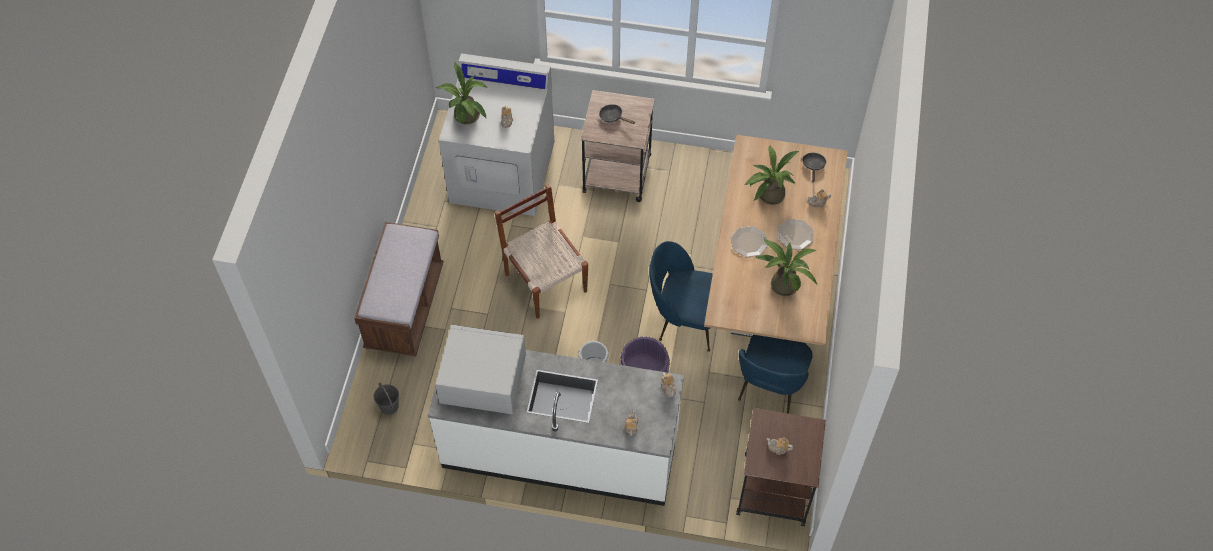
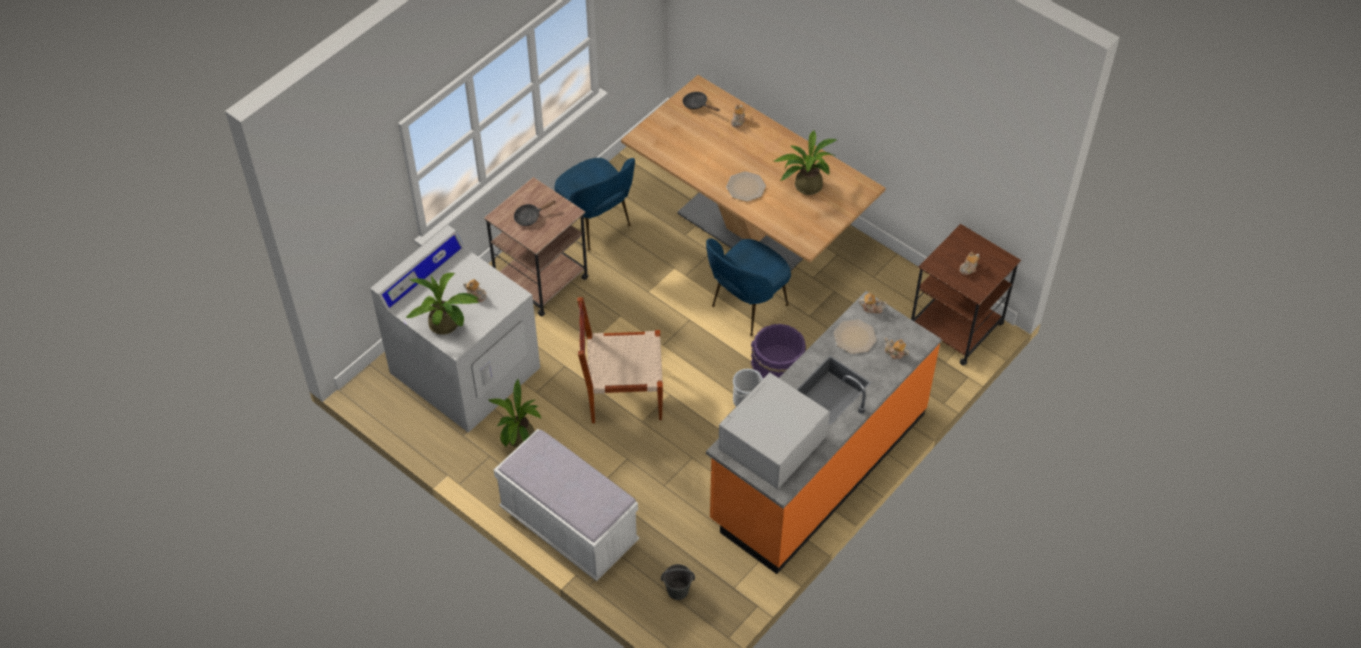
camera: 60 degrees left, 5 degrees down
brown bench [354,222,444,356] -> white bench [494,429,639,581]
white counter [427,350,684,506] -> orange counter [706,291,942,574]
blue chair [738,335,813,414] -> blue chair moved to [555,158,635,251]
potted plant [744,146,799,205] -> potted plant moved to [488,379,541,448]
plate [777,219,813,250] -> plate moved to [834,319,877,354]

